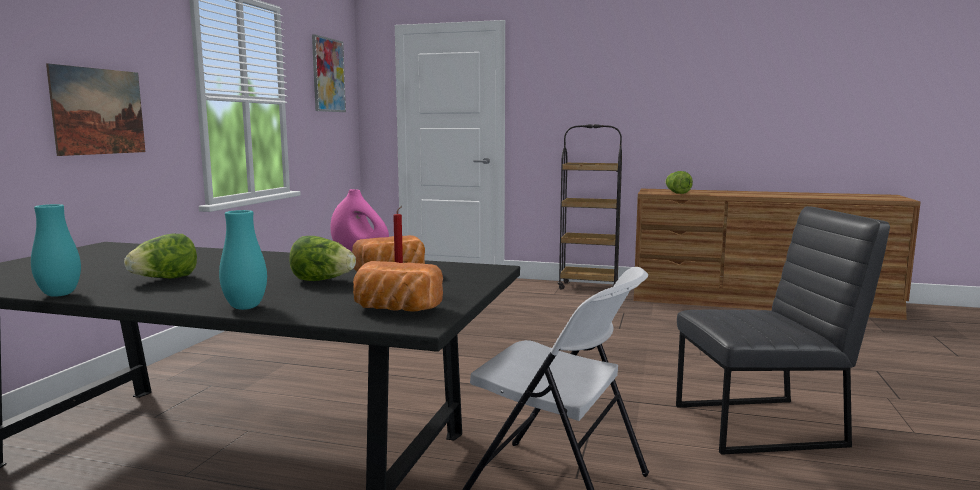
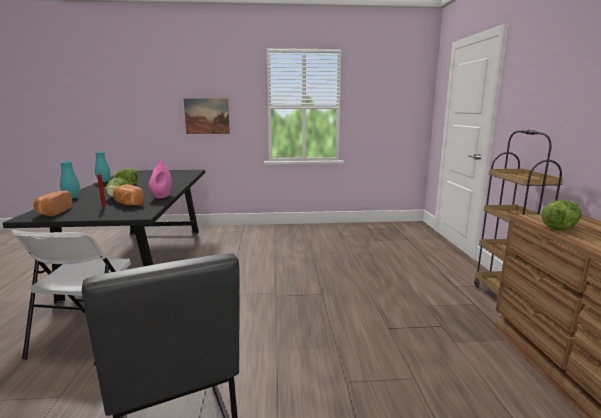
camera: 70 degrees right, 5 degrees up
picture [312,34,346,112] -> none

